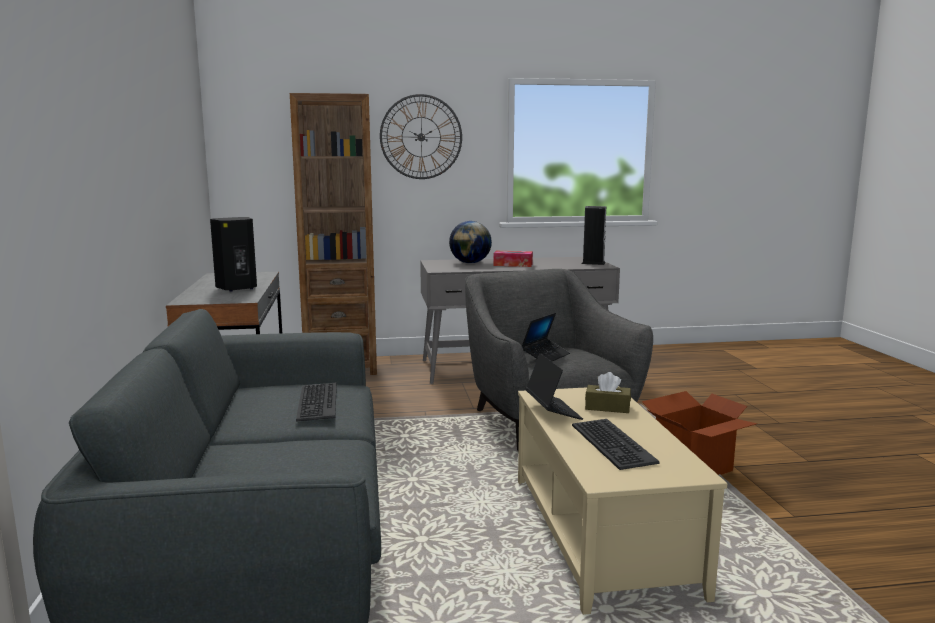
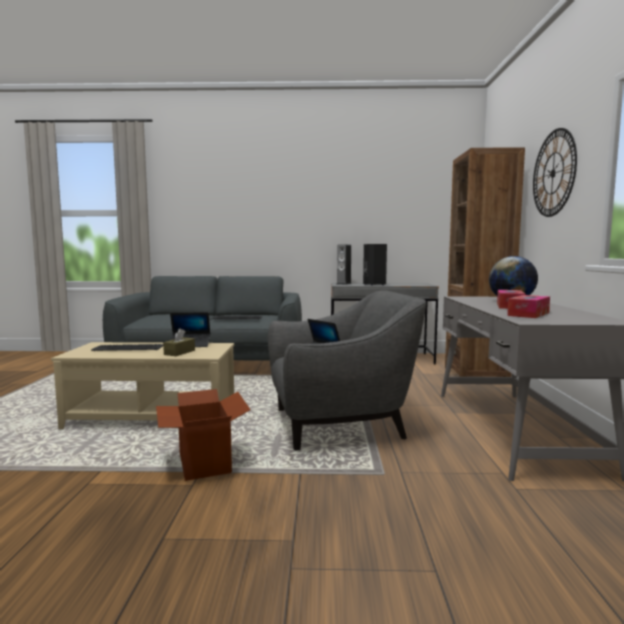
camera: 100 degrees right, 5 degrees down
speaker [582,206,606,265] -> speaker moved to [337,244,352,285]
none -> tissue box [507,295,550,318]

